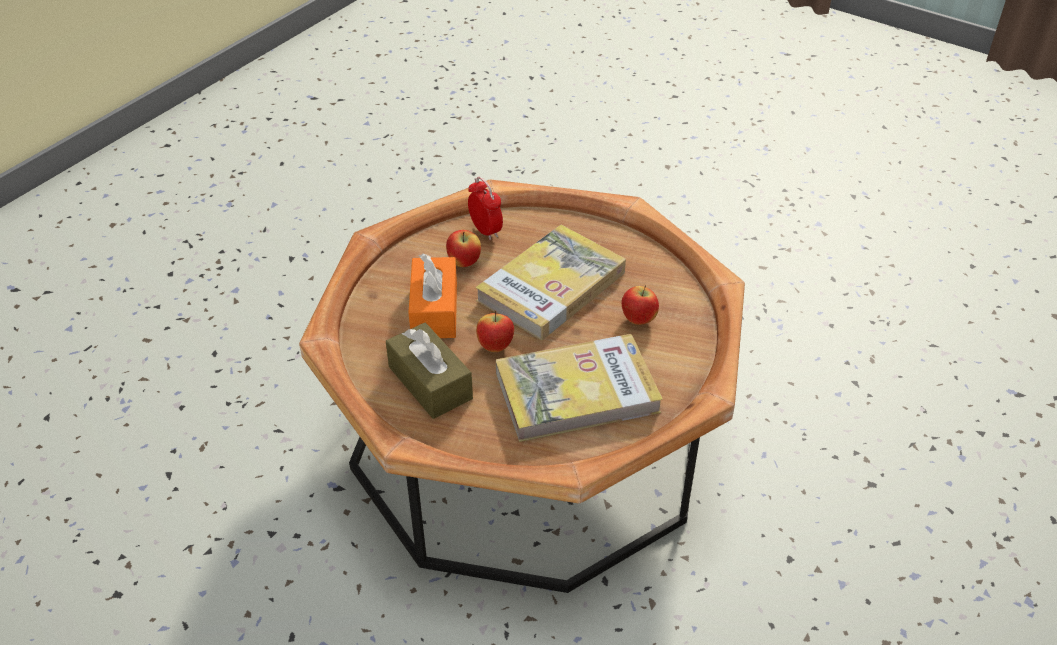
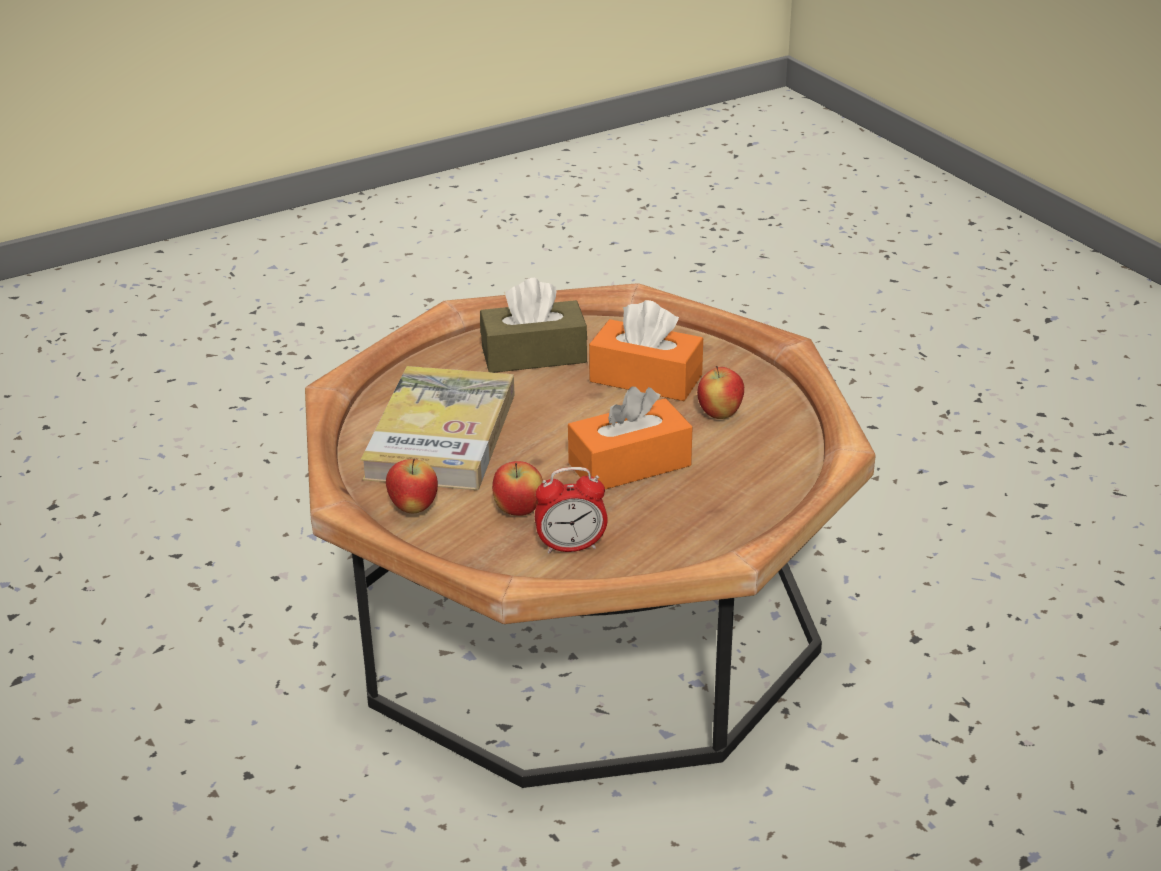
camera: 115 degrees right, 10 degrees down
alarm clock [468,177,503,240] -> alarm clock moved to [535,467,608,554]
book [475,225,626,340] -> orange tissue box [568,386,693,489]
apple [476,310,514,352] -> apple moved to [386,459,438,513]

